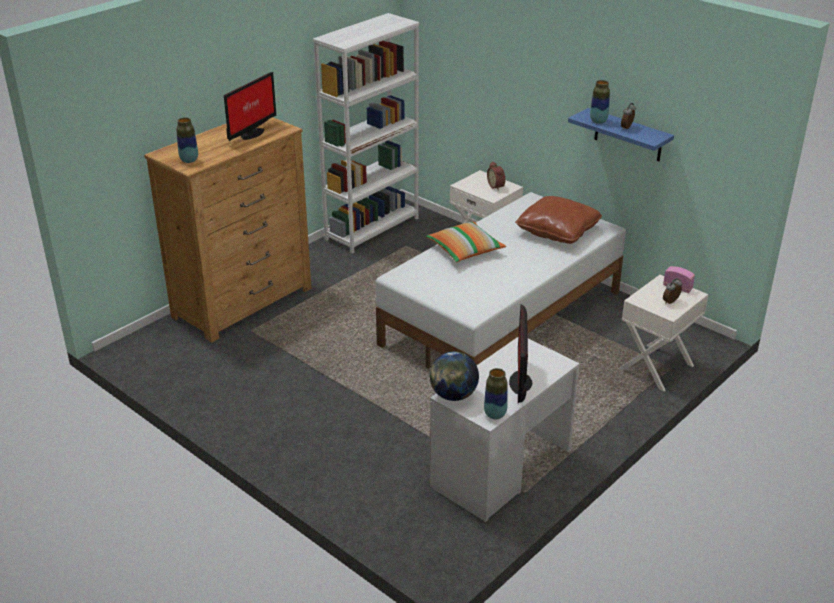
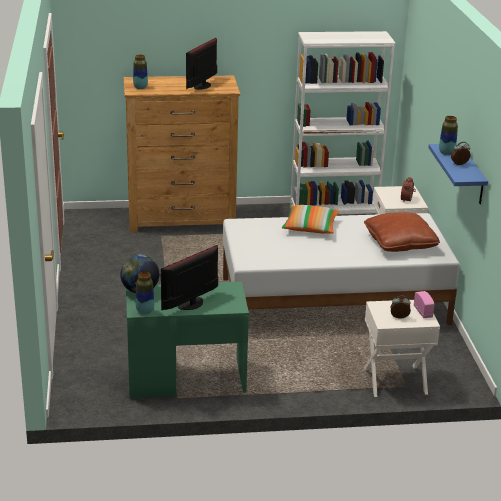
camera: 40 degrees right, 5 degrees down
monitor [224,72,276,141] -> monitor turned 135 degrees clockwise [186,38,217,90]
white desk [430,337,580,522] -> green desk [126,282,249,399]

